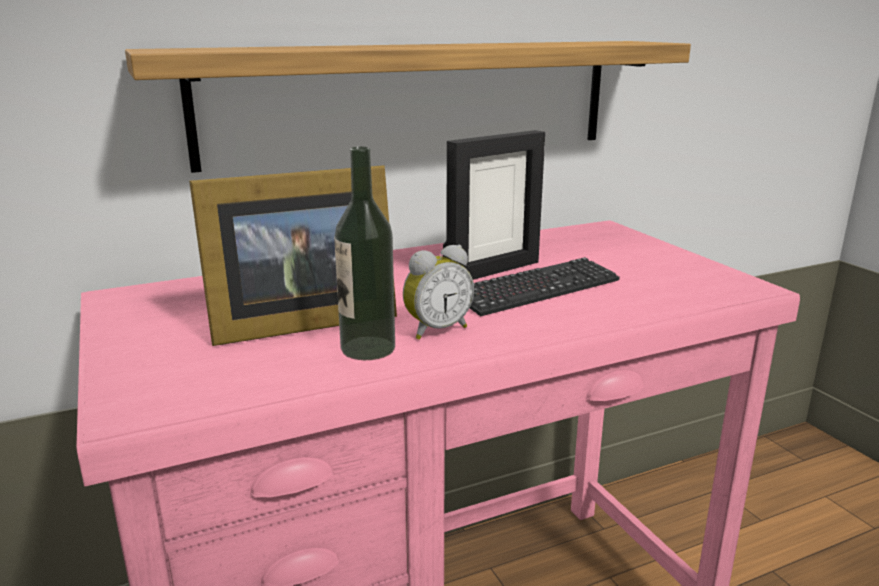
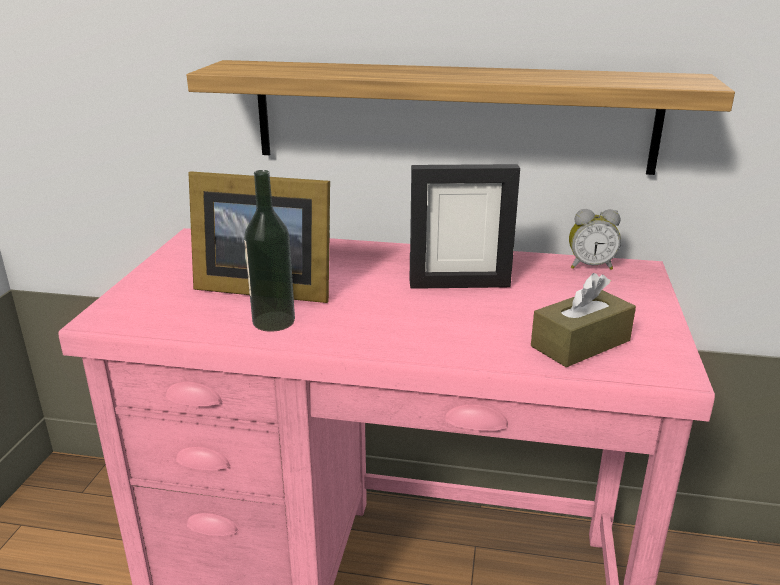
camera: 35 degrees right, 5 degrees up
alarm clock [403,245,474,340] -> alarm clock moved to [569,209,621,270]
keyboard [470,257,620,316] -> none
none -> brown tissue box [531,273,636,367]

